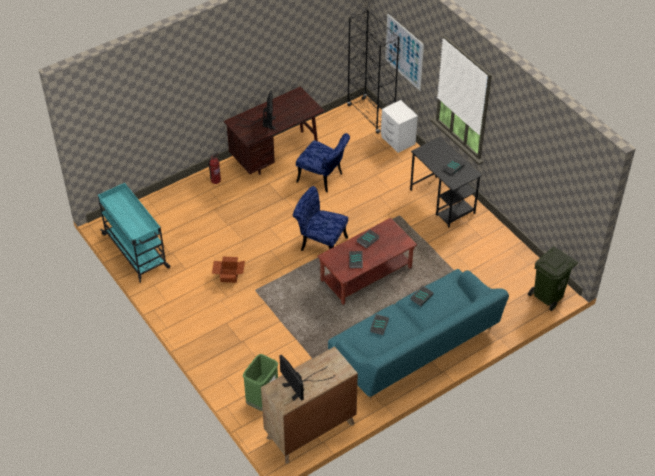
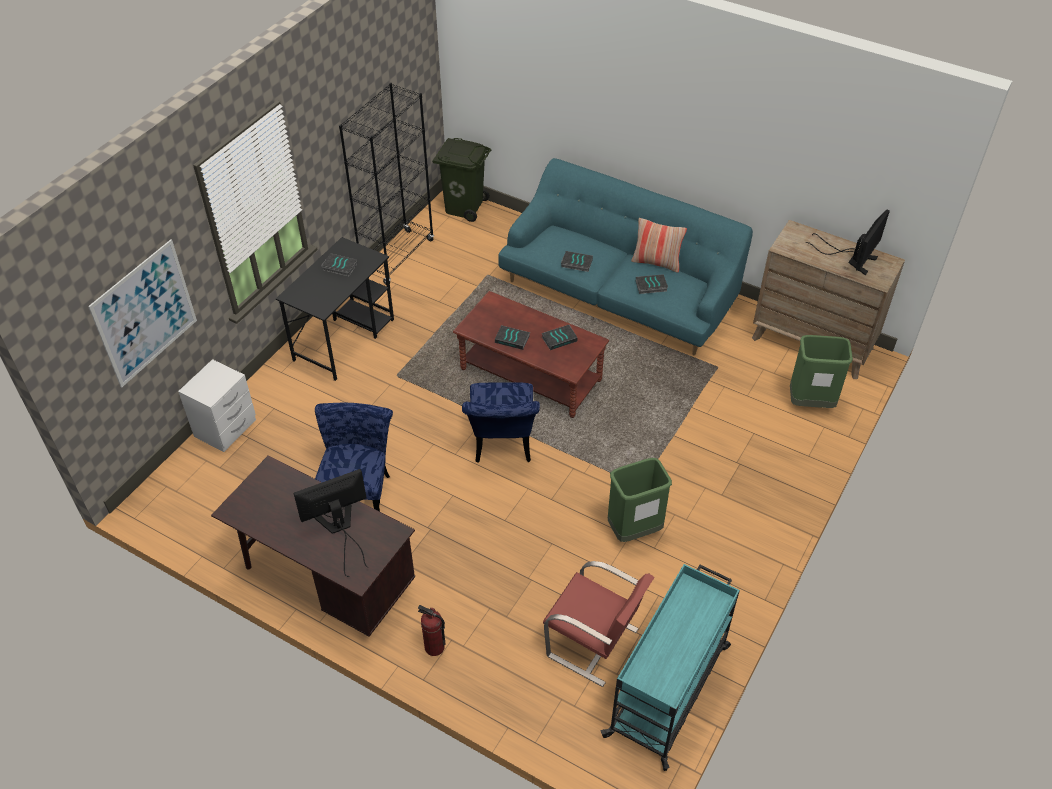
camera: 115 degrees left, 0 degrees up
cardboard box [212,257,245,283] -> green trash can [608,458,672,542]
black bookcase [347,10,400,134] -> black bookcase moved to [339,83,434,284]
none -> red chair [543,561,655,687]
none -> pillow [631,218,687,272]

